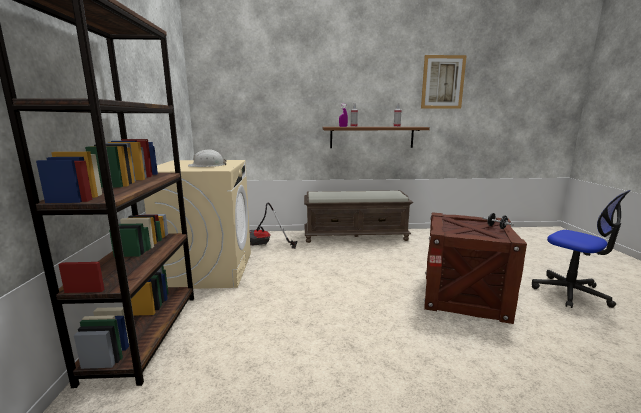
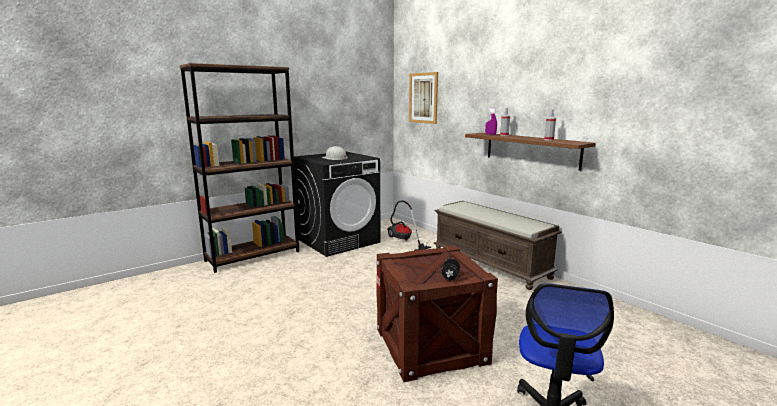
camera: 55 degrees right, 0 degrees up
beige washing machine [144,160,251,289] -> black washing machine [294,152,381,257]
picture [421,55,467,109] -> picture moved to [409,72,438,124]

